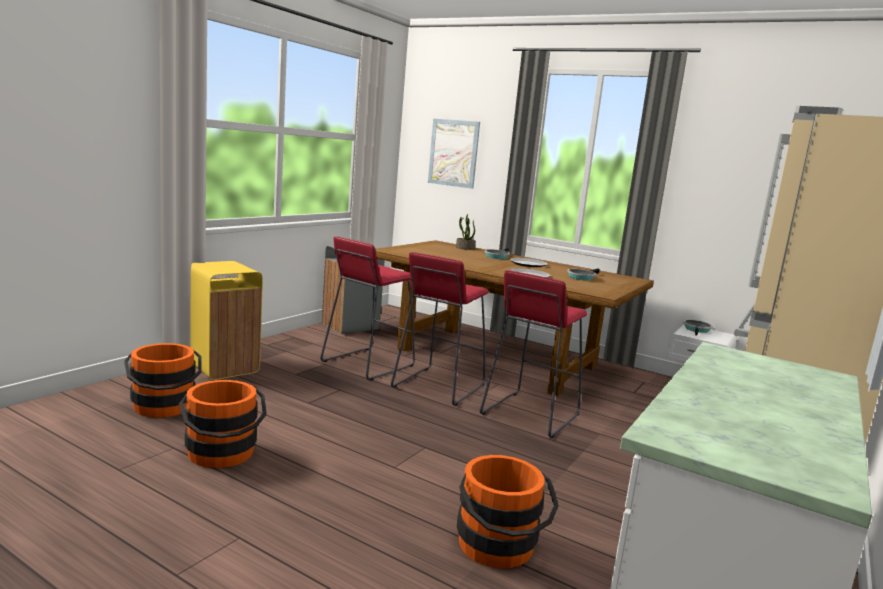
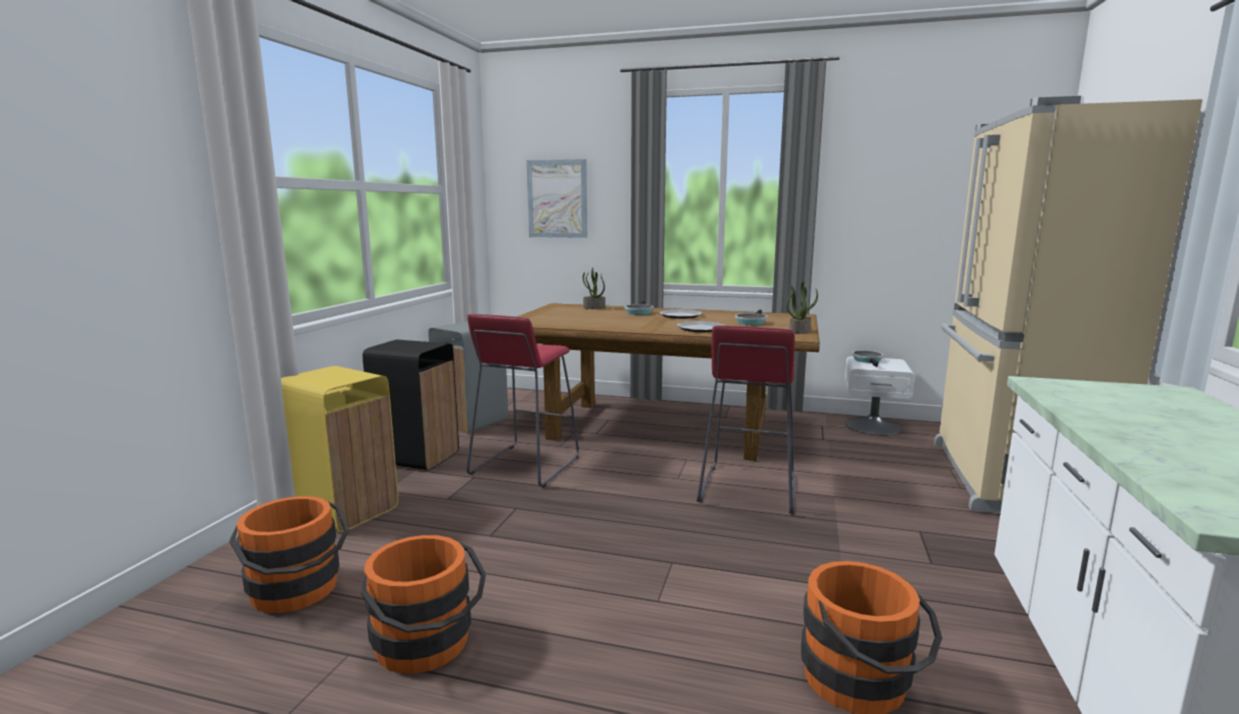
camera: 15 degrees left, 0 degrees up
red stool [391,252,489,406] -> none
none -> black trash can [363,340,459,470]
none -> potted plant [786,282,818,334]

